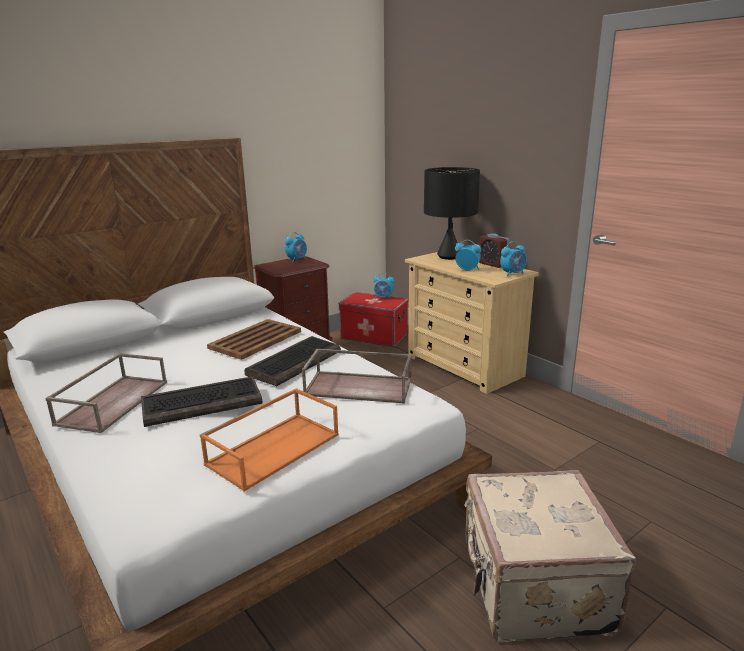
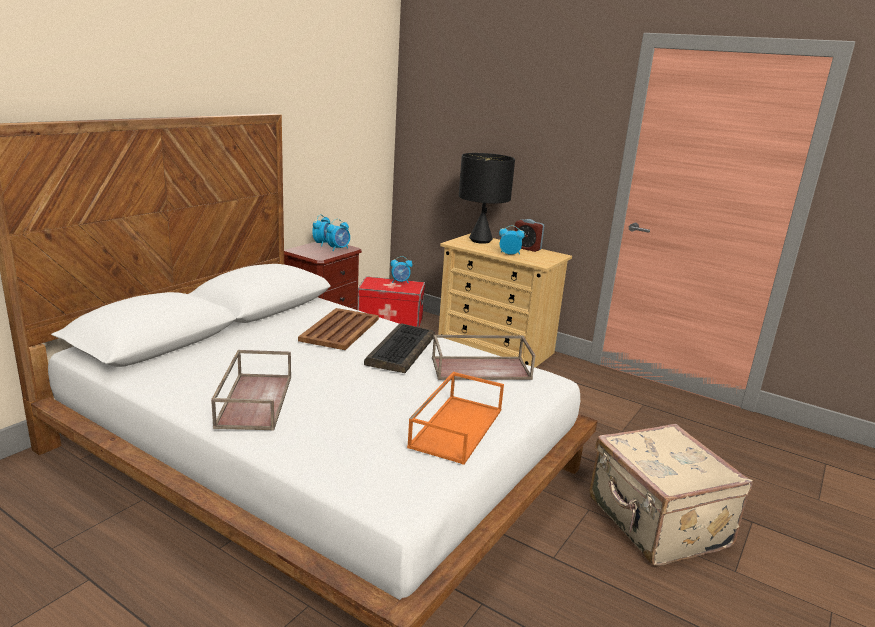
camera: 20 degrees left, 0 degrees up
keyboard [141,376,263,427] -> none
alarm clock [500,241,527,276] -> alarm clock moved to [326,219,350,251]

